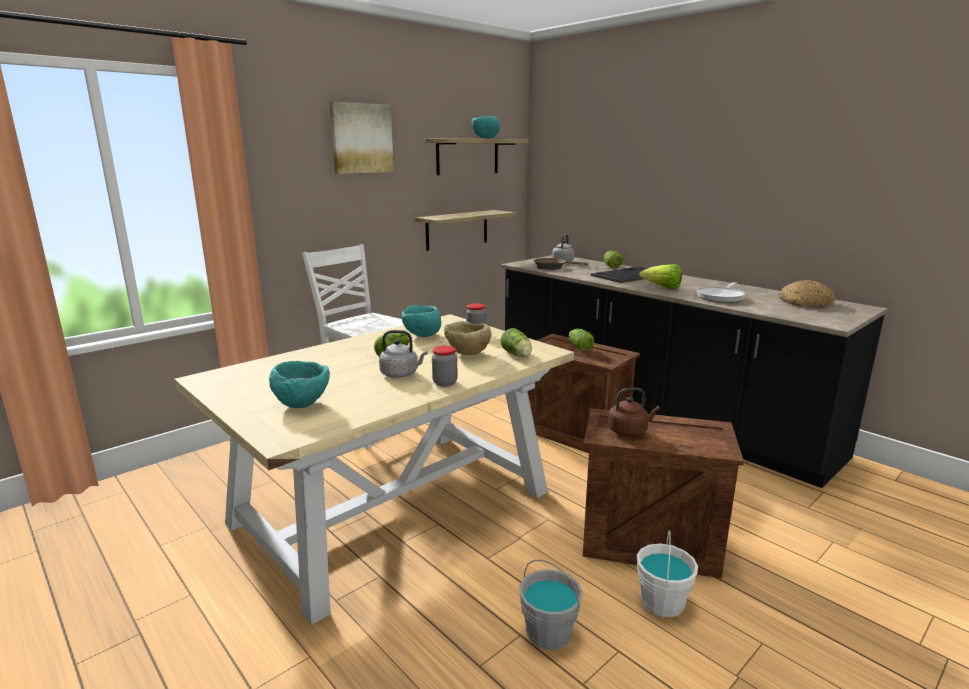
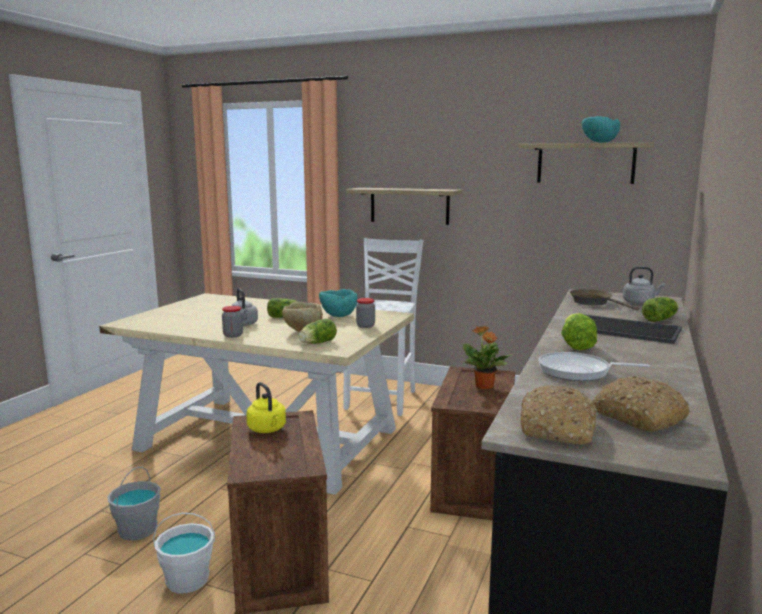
camera: 65 degrees right, 5 degrees down
turquoise bowl [269,361,330,408] -> none
picture [330,102,394,174] -> none
shelf [415,210,517,251] -> shelf moved to [346,188,463,225]
lettuce [569,329,594,351] -> potted plant [463,326,513,389]
brown kettle [608,388,660,437] -> yellow kettle [246,382,286,433]
none -> bread [520,385,597,445]

